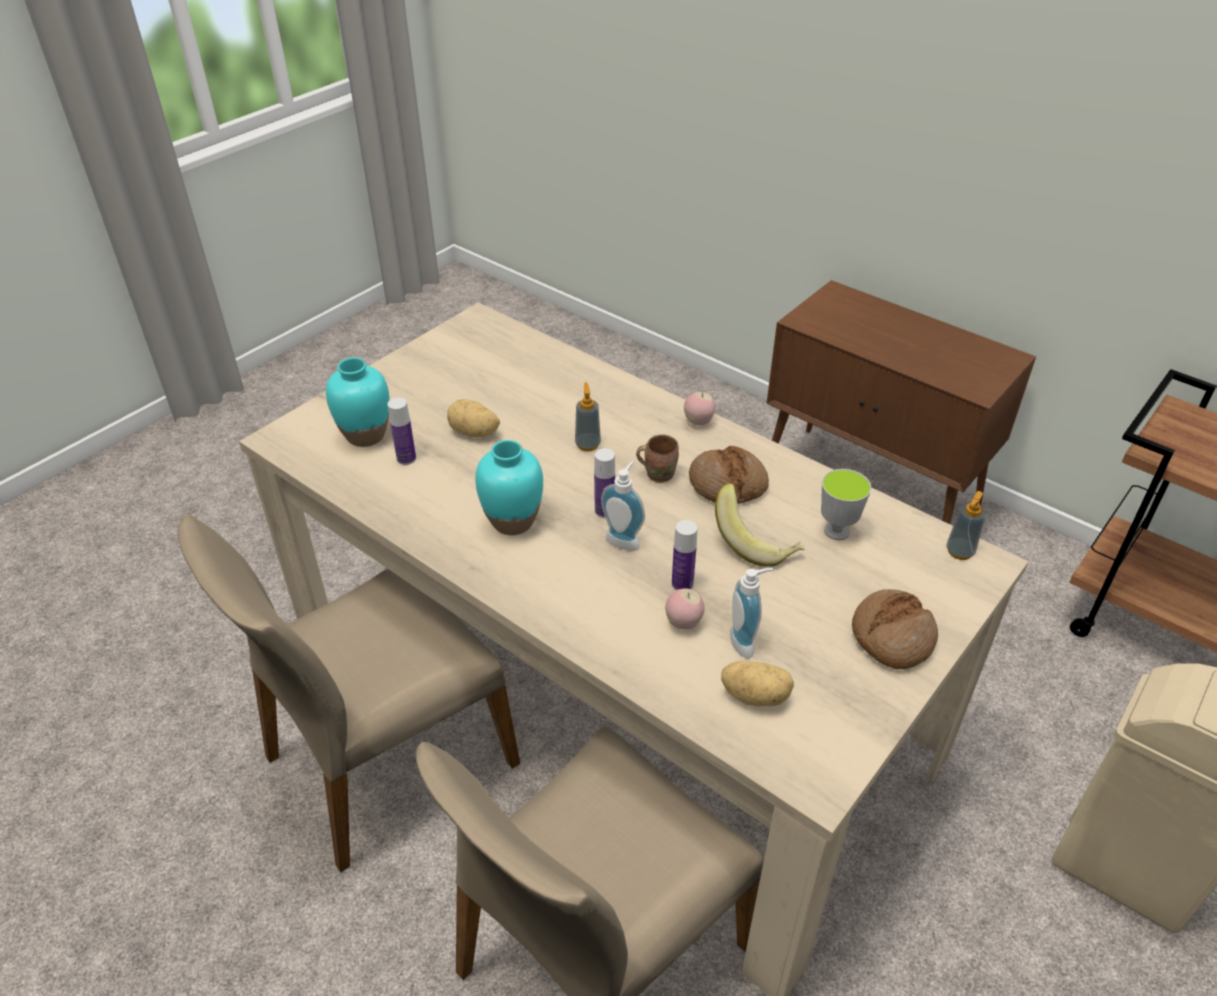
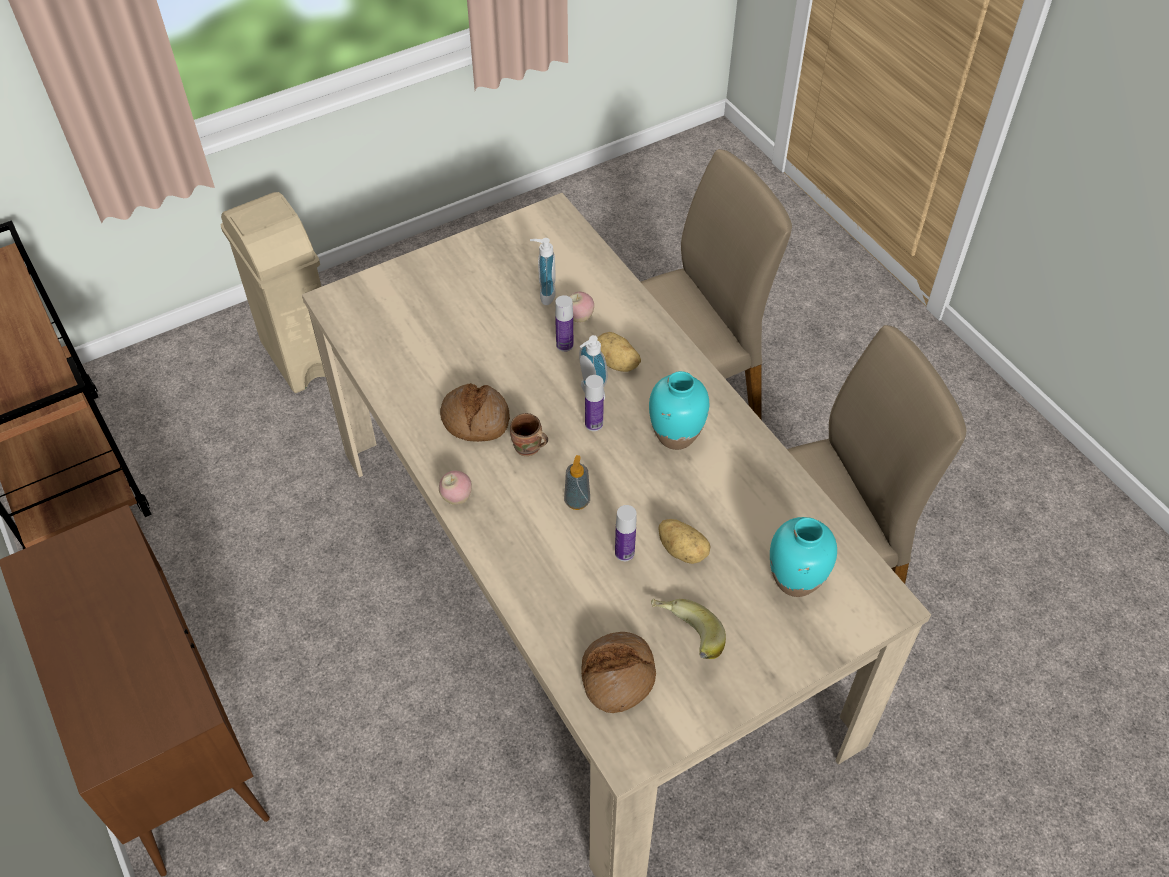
camera: 160 degrees left, 10 degrees up
bottle [387,398,416,465] -> bottle moved to [615,505,636,561]
banana [715,483,805,567] -> banana moved to [651,598,726,659]
potato [721,661,794,706] -> potato moved to [597,332,641,372]
cup [821,469,871,540] -> none
bread [852,589,938,670] -> bread moved to [581,632,656,713]
soap dispenser [946,491,986,560] -> none

